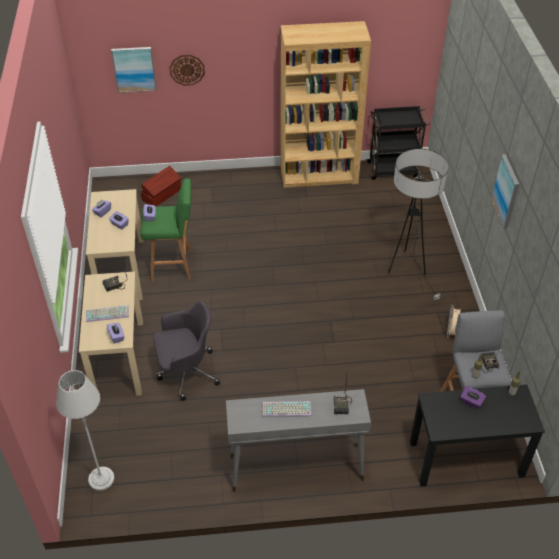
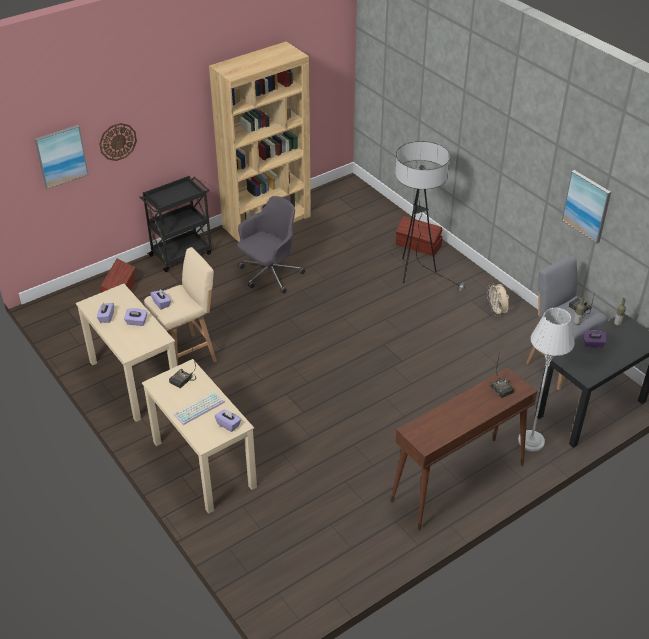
camera: 30 degrees left, 5 degrees down
grey floor lamp [56,370,114,491] -> grey floor lamp moved to [518,308,575,451]
green stool [140,178,191,281] -> beige stool [144,247,217,366]
grey office chair [153,301,220,401] -> grey office chair moved to [237,196,305,293]
grey console table [226,389,371,492] -> brown console table [391,368,537,531]
keyboard [263,401,311,417] -> none
black cart [366,106,430,180] -> black cart moved to [139,176,212,272]
picture [491,154,519,229] -> picture moved to [562,170,611,243]
none -> brown storage box [396,216,442,256]

